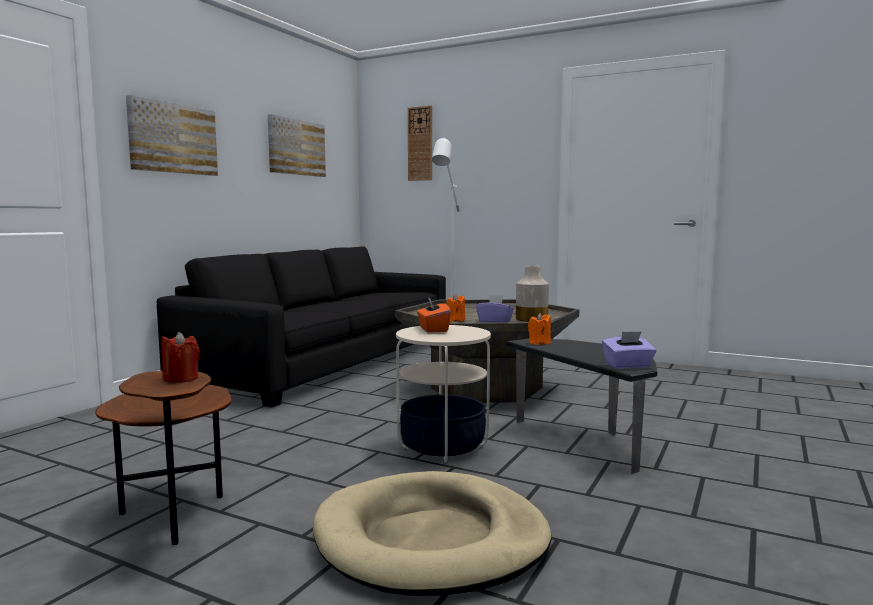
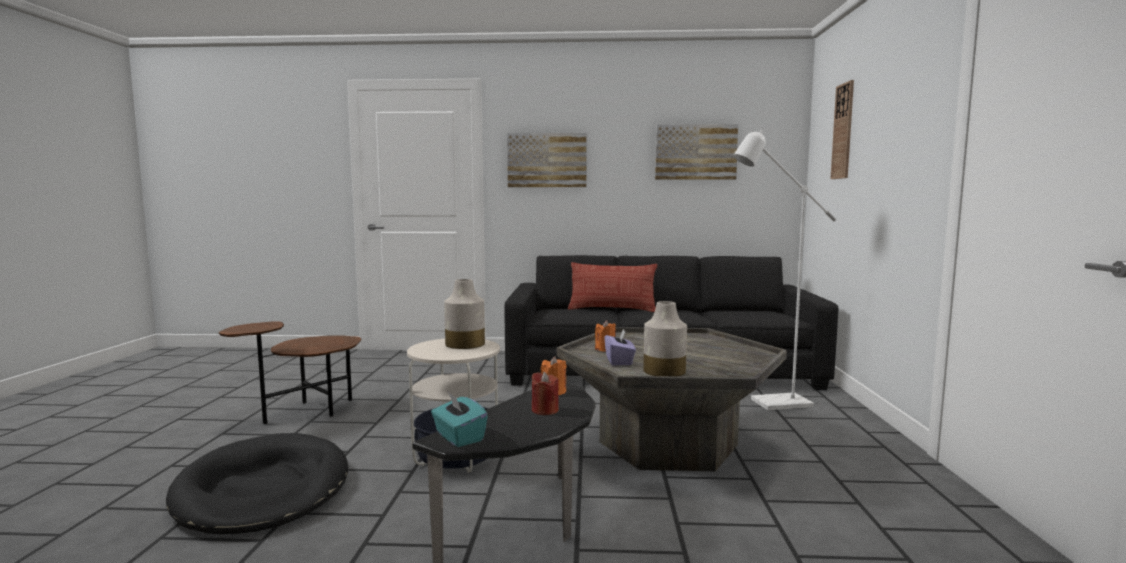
camera: 65 degrees right, 0 degrees up
red candle [161,332,200,383] -> red candle moved to [531,372,559,415]
beige dog bed [313,471,552,596] -> black dog bed [166,433,348,534]
orange tissue box [417,297,451,333] -> beige vase [444,279,485,349]
purple tissue box [602,331,656,369] -> turquoise tissue box [431,392,488,447]
none -> pillow [568,262,657,312]

